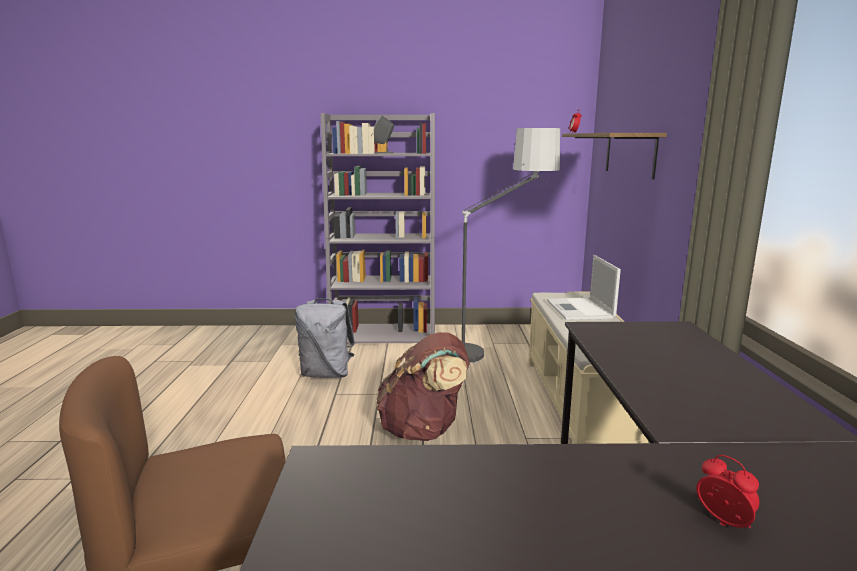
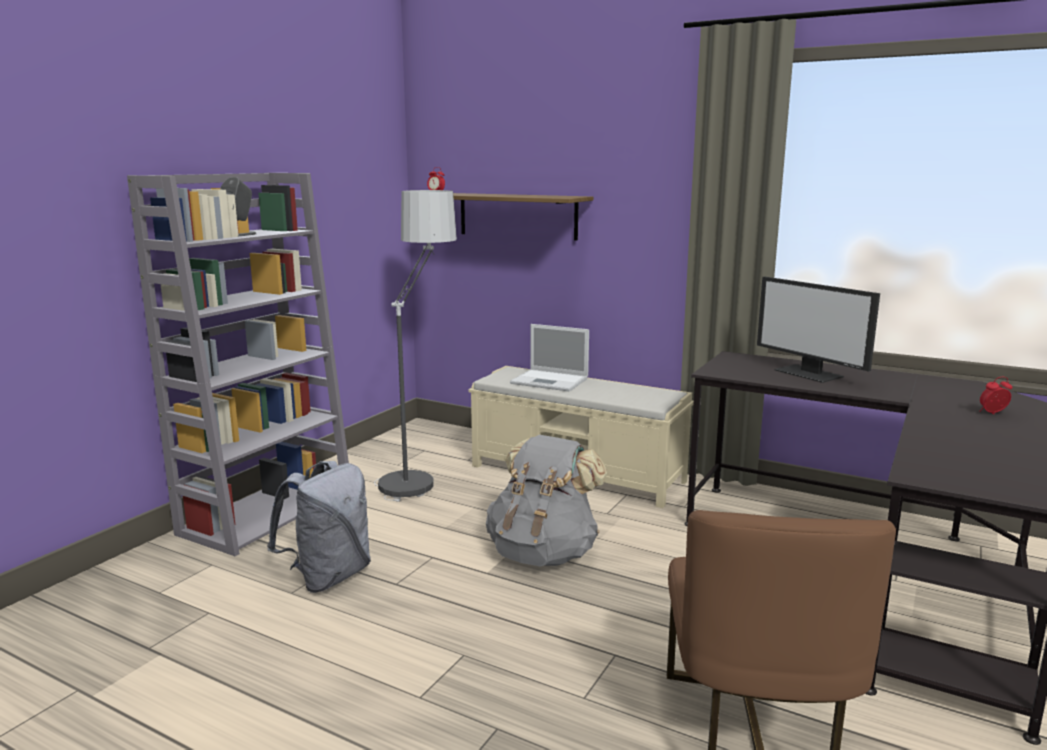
camera: 60 degrees left, 0 degrees up
brown backpack [376,332,470,441] -> grey backpack [486,435,607,567]
none -> monitor [757,276,880,383]

